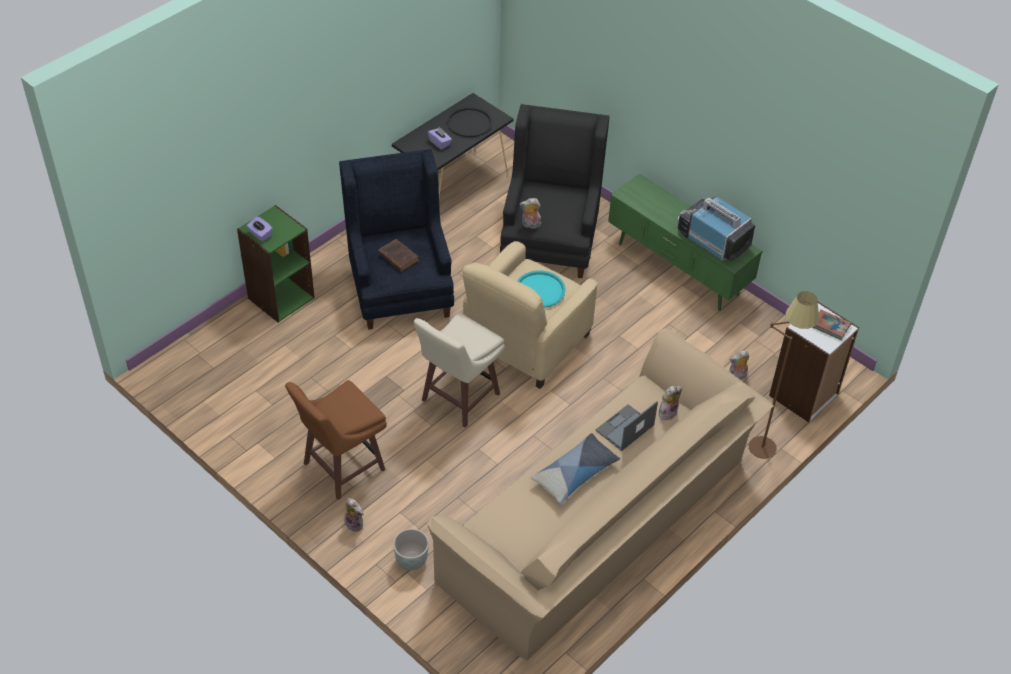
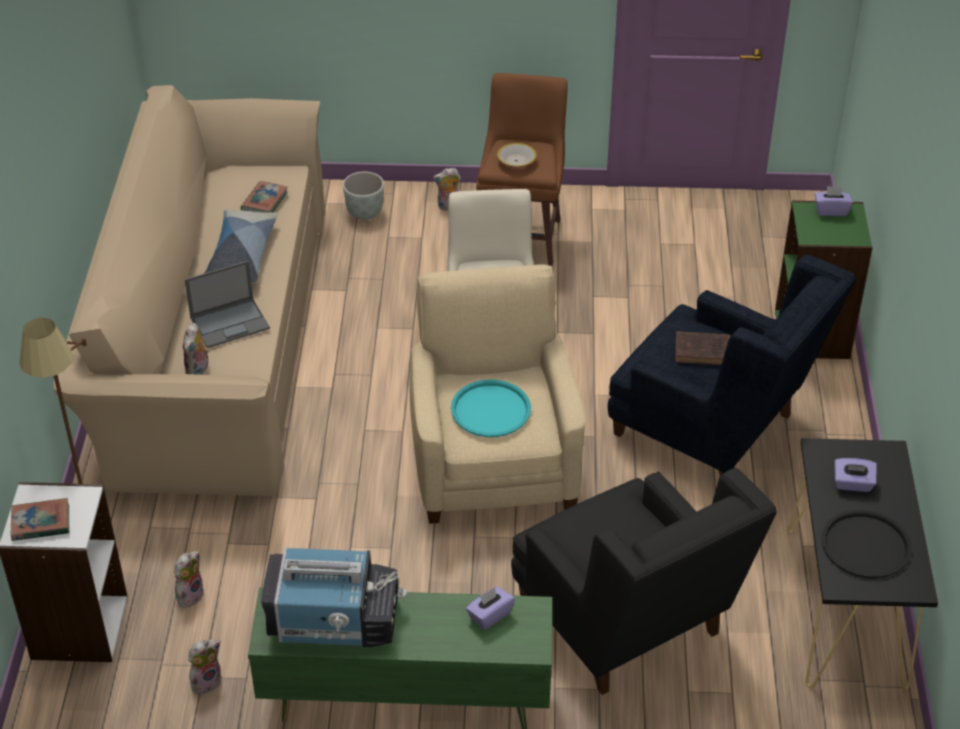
camera: 140 degrees right, 5 degrees down
plush toy [520,198,541,229] -> plush toy moved to [188,640,222,694]
laptop [596,401,658,451] -> laptop turned 60 degrees clockwise [185,261,270,348]
none -> book [241,181,288,212]
none -> purple tissue box [466,587,515,630]
none -> bowl [497,143,537,168]

